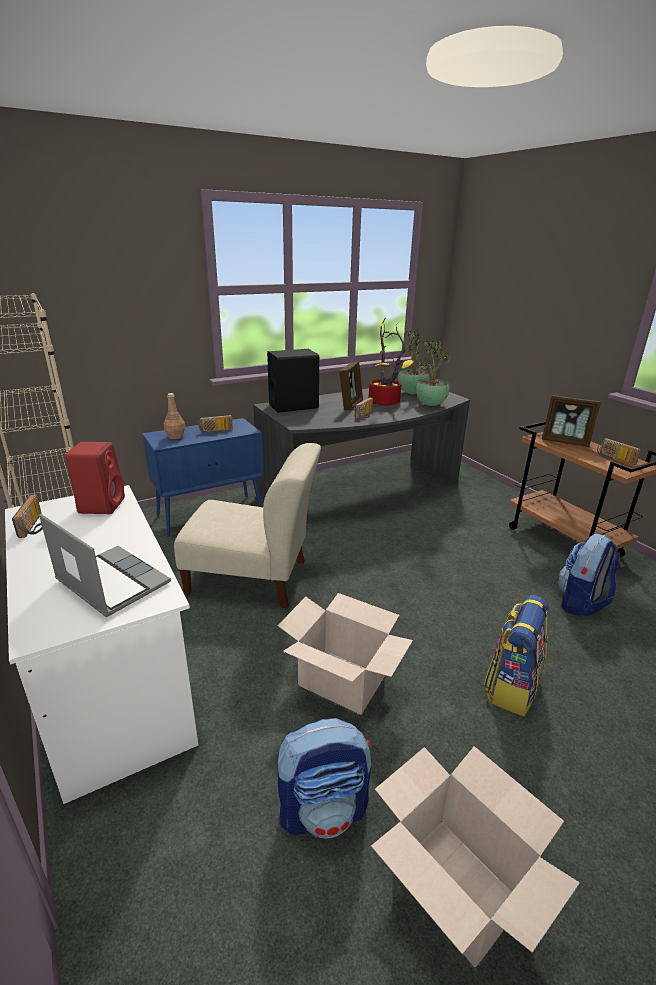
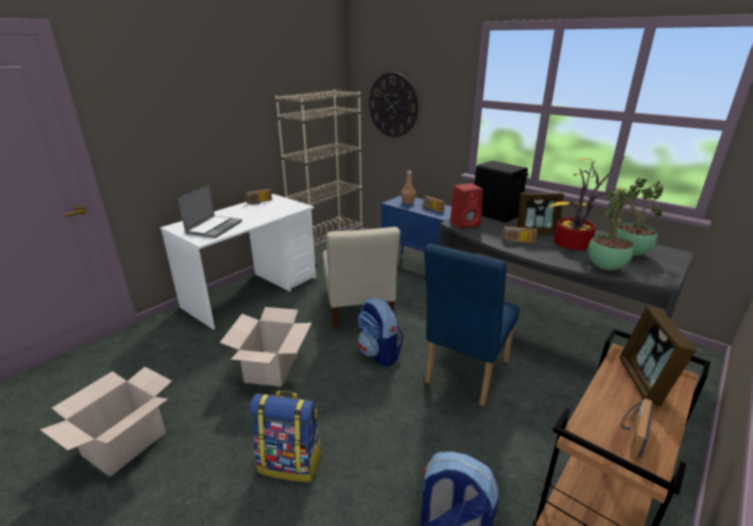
camera: 70 degrees right, 0 degrees up
red speaker [66,442,125,514] -> red speaker moved to [450,183,483,229]
backpack [277,718,371,839] -> backpack moved to [357,298,403,367]
none -> wall clock [369,72,418,137]
none -> blue chair [424,243,519,406]

